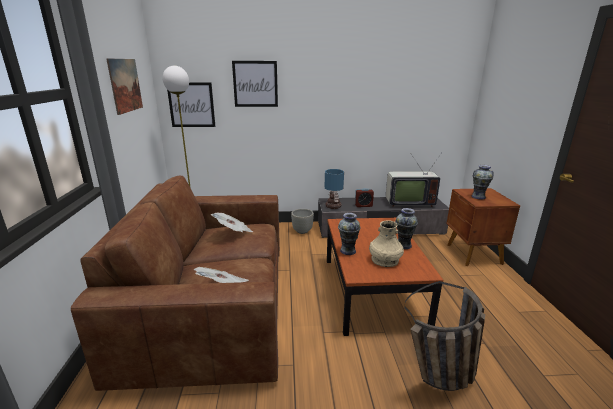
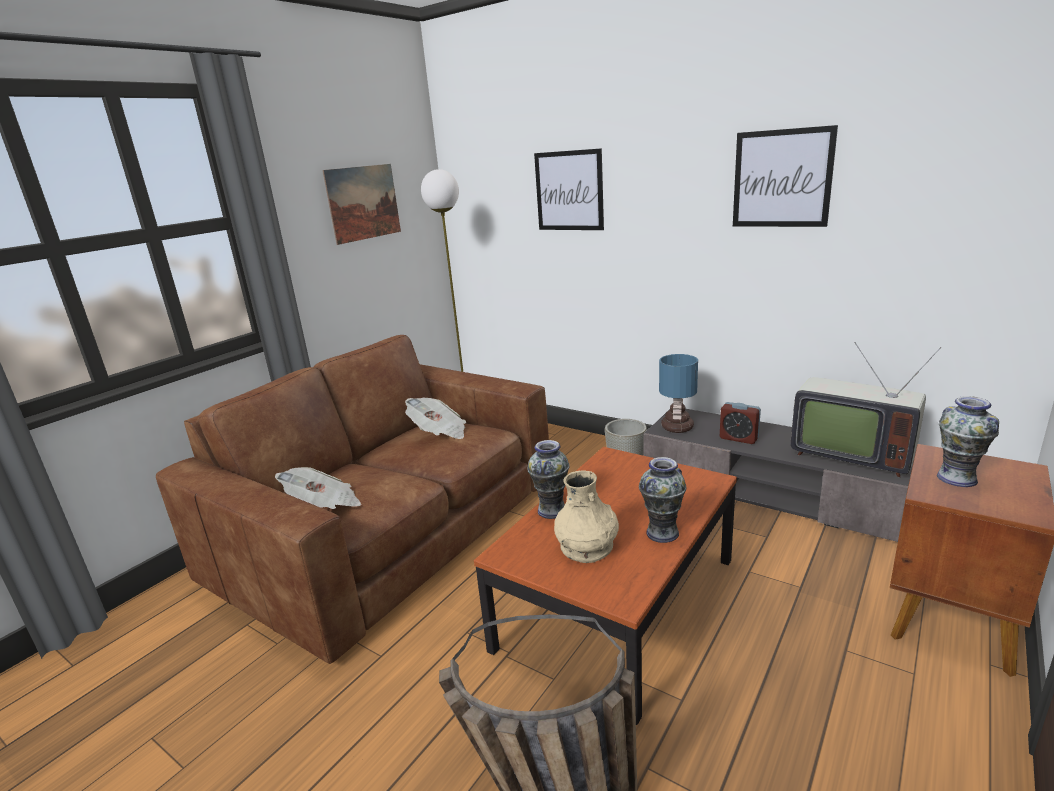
camera: 40 degrees right, 0 degrees up
picture [167,82,215,127] -> picture moved to [733,125,838,227]

